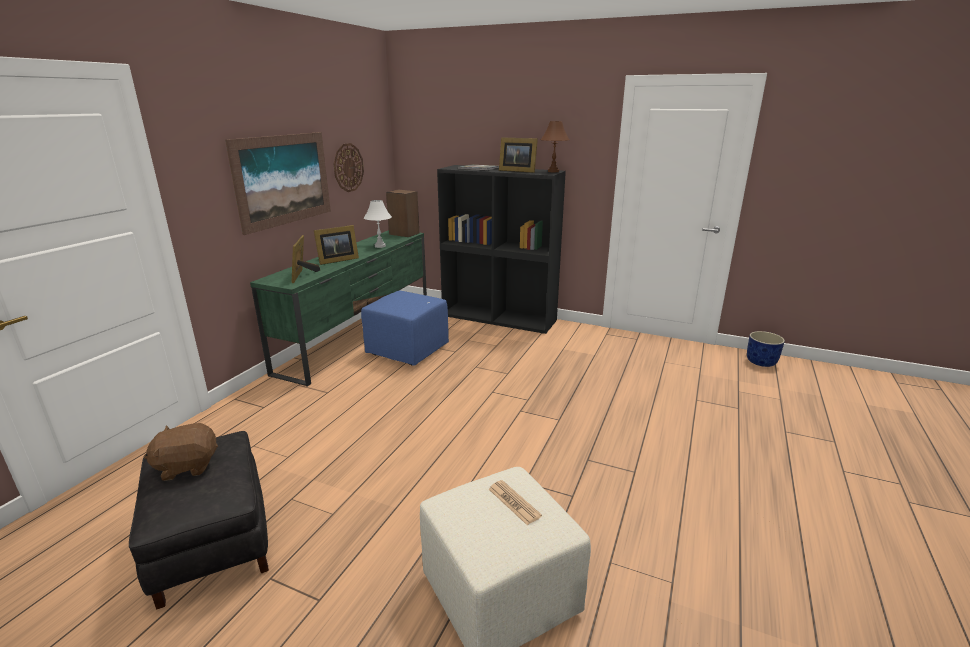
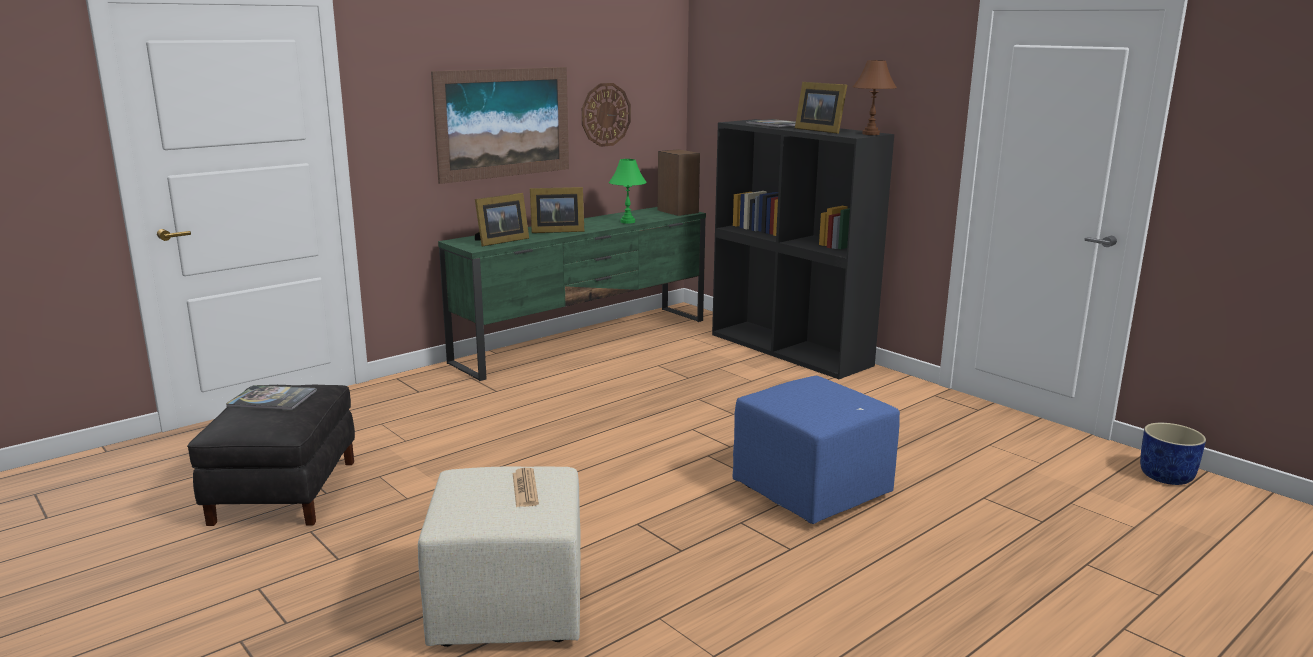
camera: 25 degrees right, 5 degrees down
brown plush toy [144,423,218,481] -> book [226,385,317,410]
picture frame [292,235,320,283] -> picture frame turned 150 degrees counterclockwise [475,193,529,246]
blue ottoman [361,291,449,366] -> blue ottoman moved to [733,376,900,524]
white table lamp [364,200,392,248] -> green table lamp [609,159,647,224]

